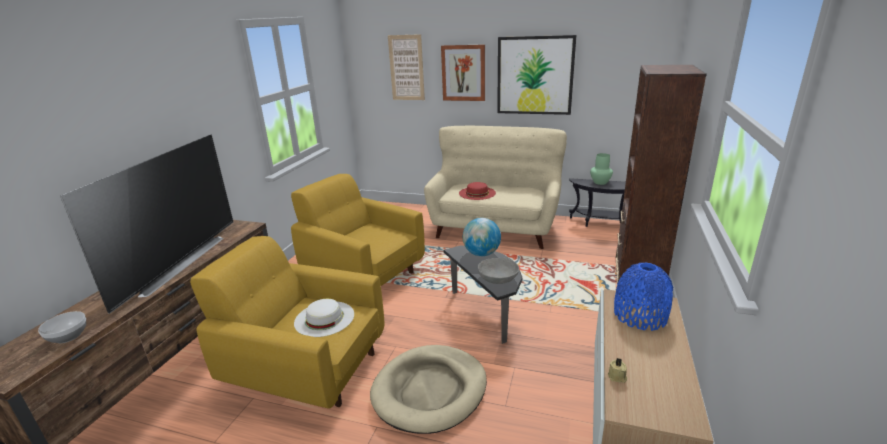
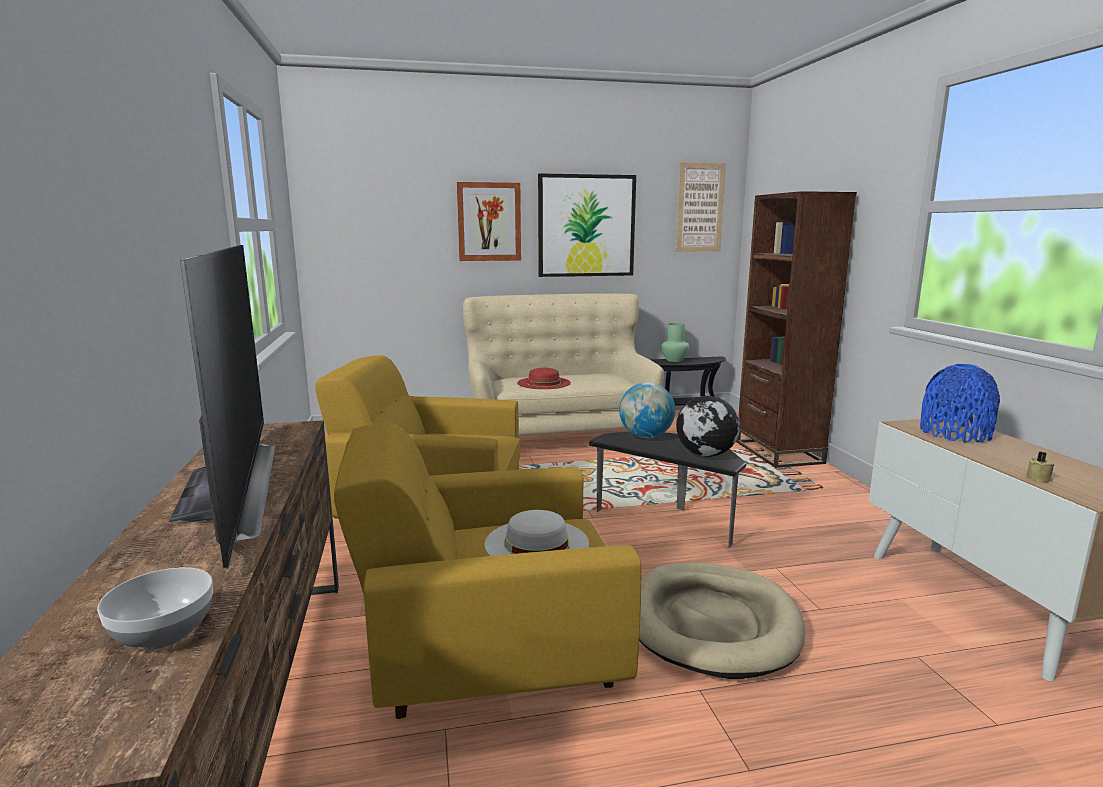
camera: 30 degrees left, 10 degrees down
picture [388,34,425,100] -> picture moved to [676,162,726,252]
grey bowl [478,258,519,284] -> globe [676,396,740,457]

